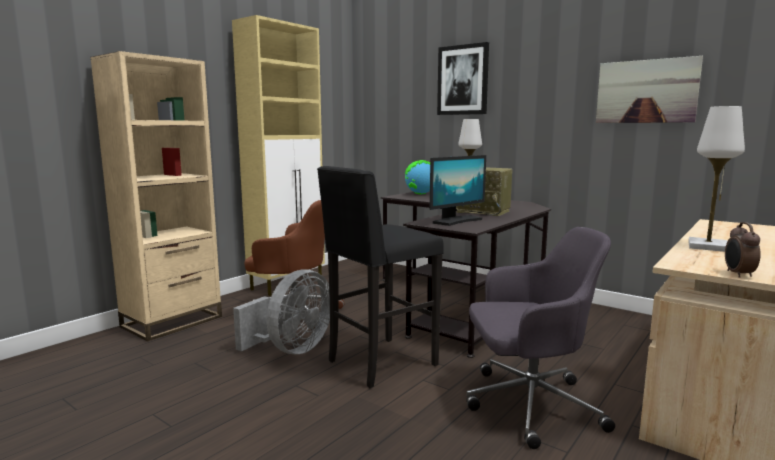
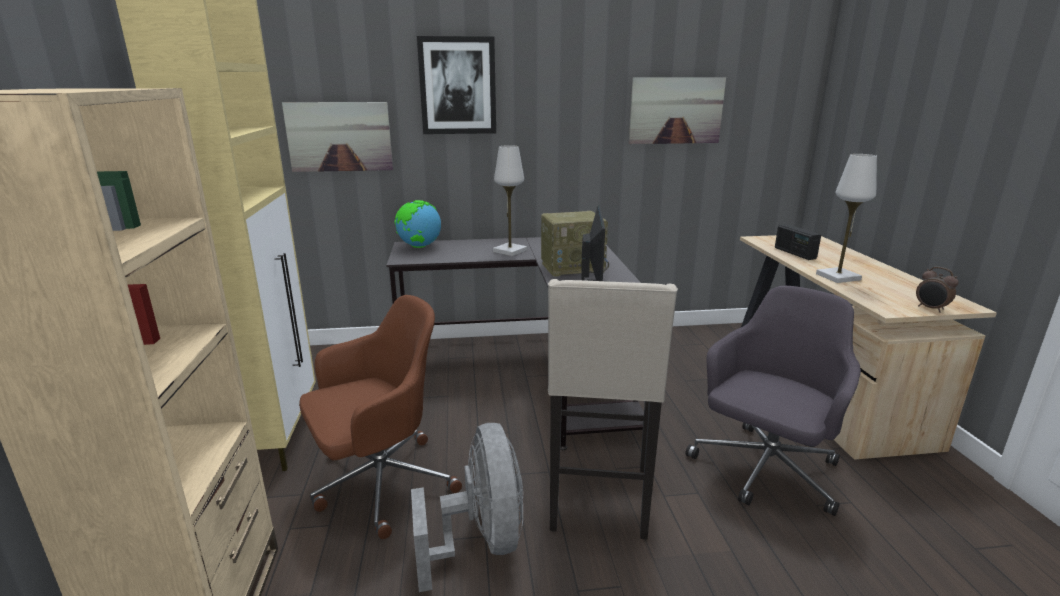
camera: 45 degrees left, 10 degrees up
black stool [317,166,444,388] -> beige stool [548,279,678,540]
none -> picture [282,102,393,172]
none -> radio [775,224,821,260]

